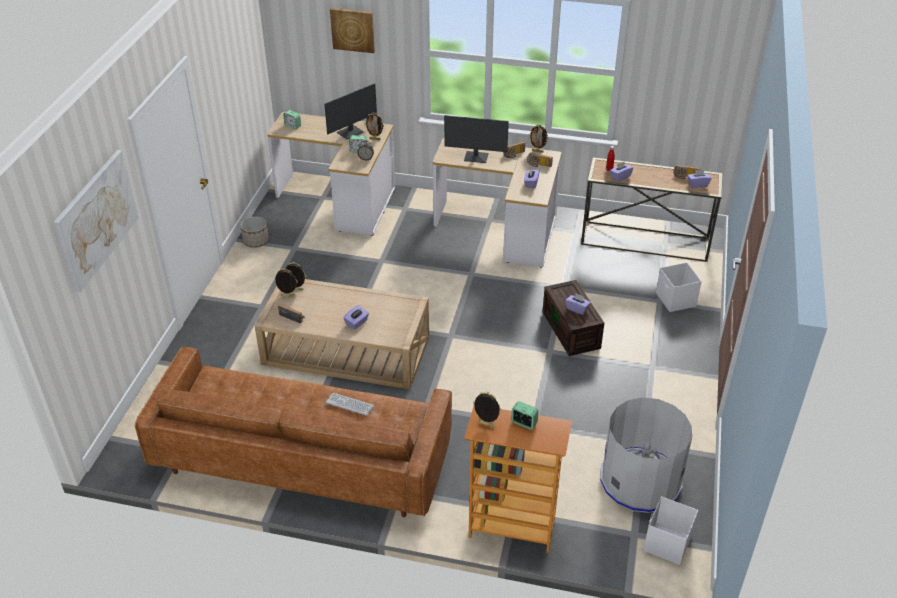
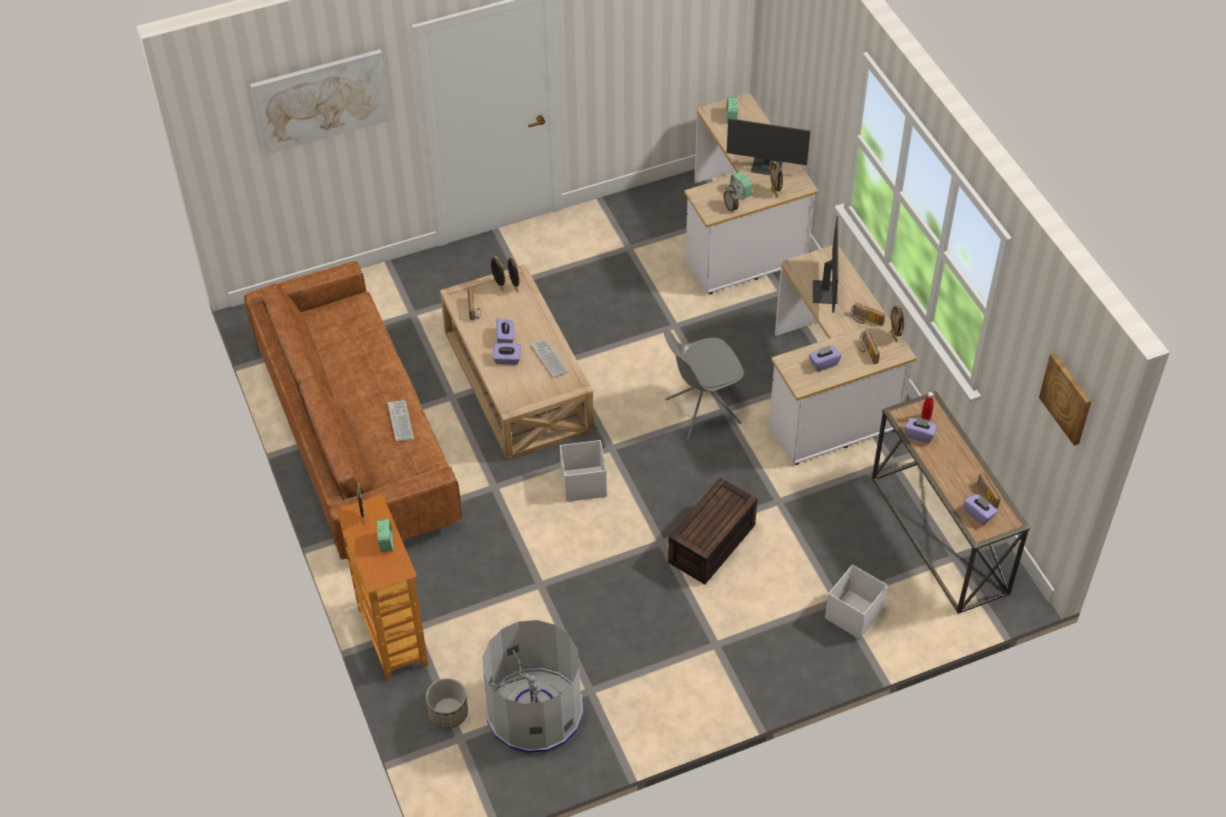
camera: 55 degrees right, 10 degrees up
planter [240,216,269,248] -> planter moved to [426,678,468,729]
picture [330,8,375,53] -> picture moved to [1039,353,1092,446]
monitor [444,115,509,163] -> monitor turned 150 degrees counterclockwise [813,216,838,313]
purple tissue box [565,293,591,315] -> purple tissue box moved to [496,318,514,343]
white storage box [644,496,698,565] -> white storage box moved to [560,440,607,502]
none -> keyboard [530,339,569,378]
none -> grey chair [664,329,744,441]

